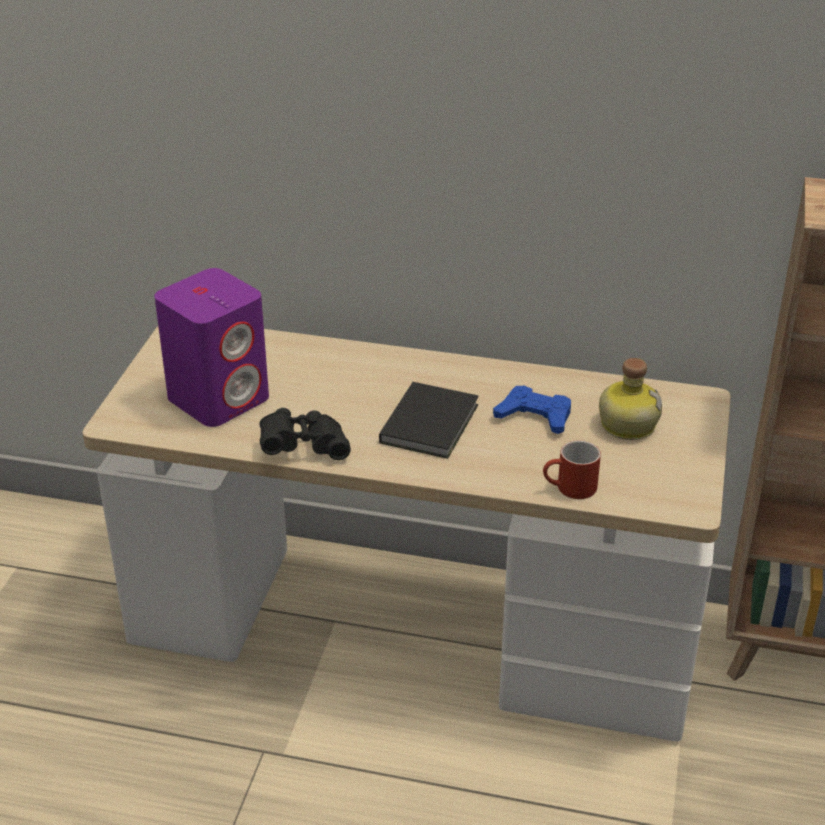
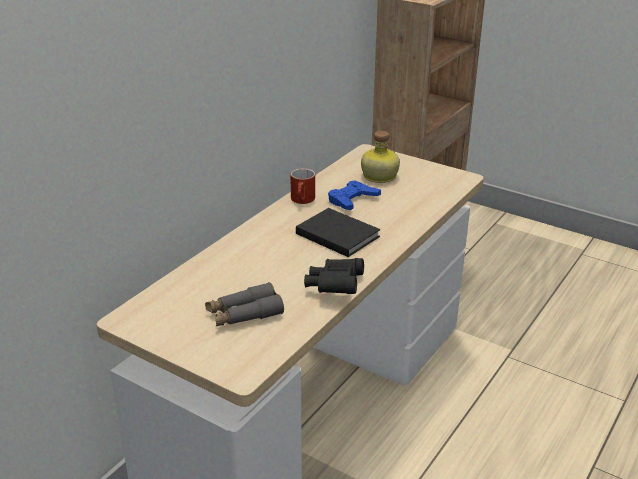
camera: 70 degrees left, 5 degrees down
purple speaker [154,268,269,427] -> grey binoculars [205,282,284,326]
red mug [543,440,601,499] -> red mug moved to [290,168,315,204]

